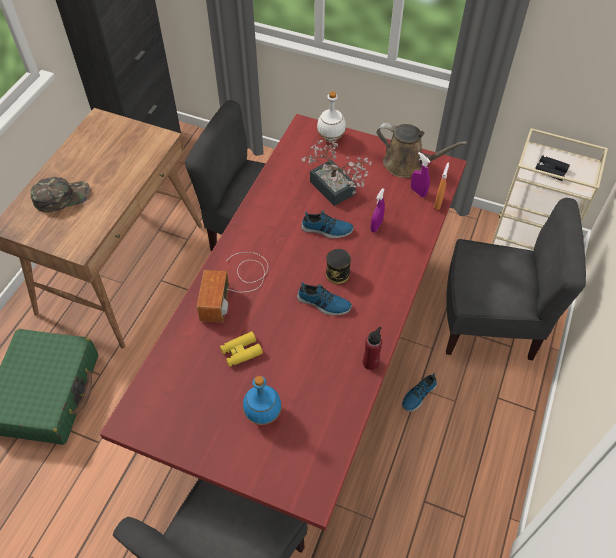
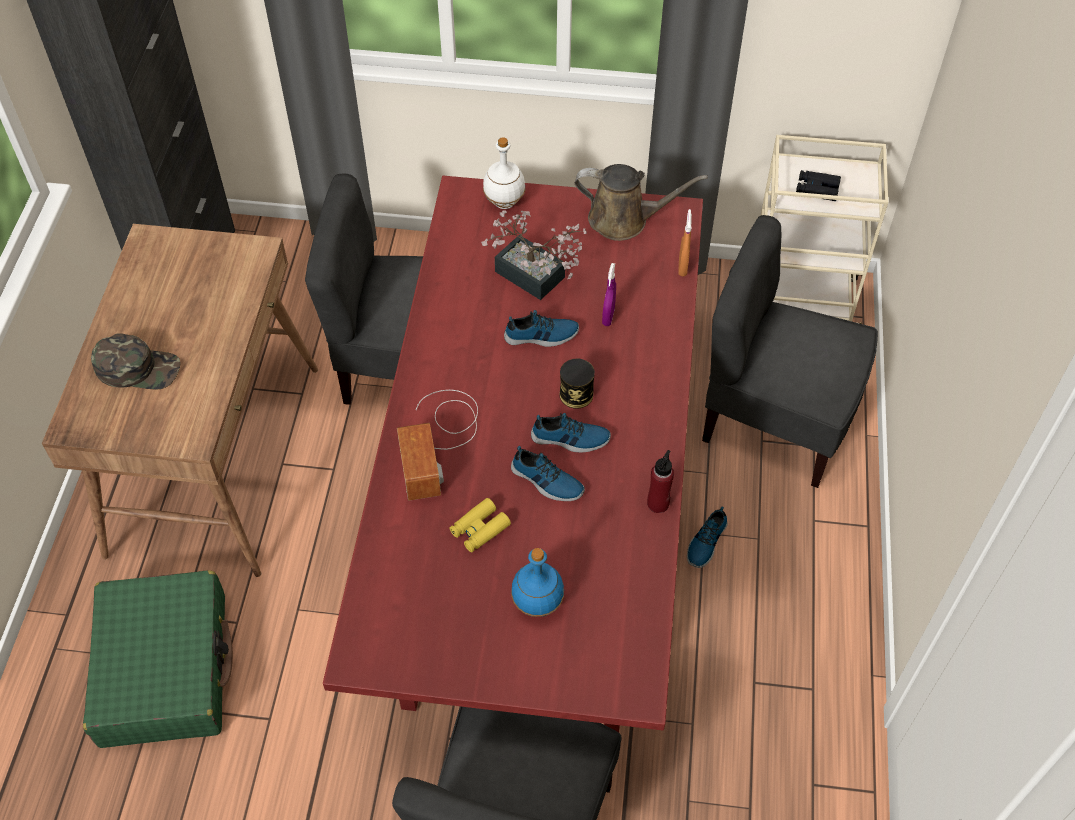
camera: 15 degrees left, 0 degrees up
green cap [31,177,91,212] -> green cap turned 45 degrees clockwise [91,333,181,389]
purple spray bottle [411,152,431,197] -> none
grey chair [446,198,586,360] -> grey chair turned 150 degrees counterclockwise [702,215,878,488]
none -> shoe [511,446,585,501]

